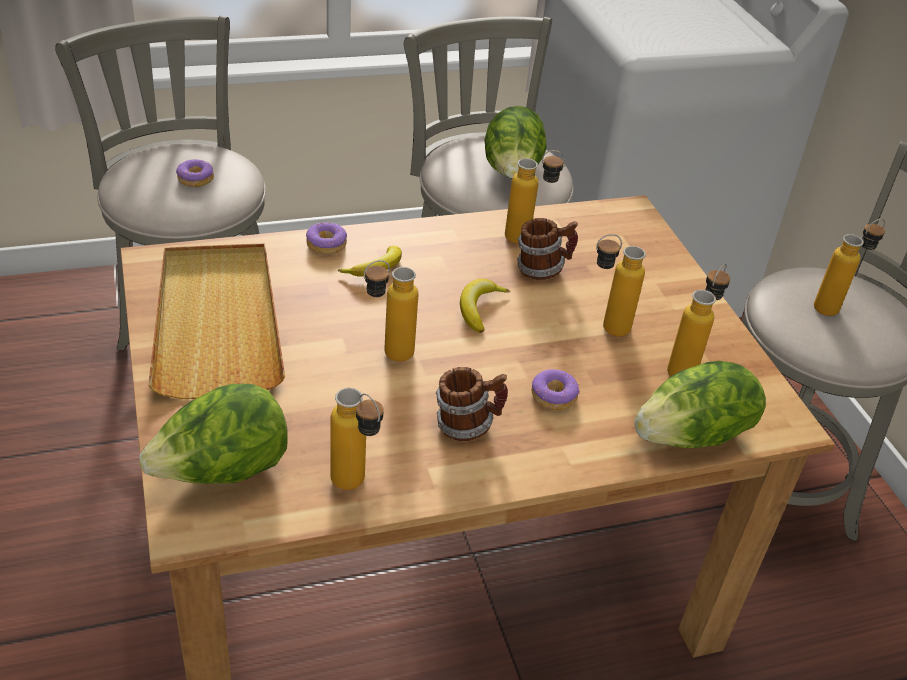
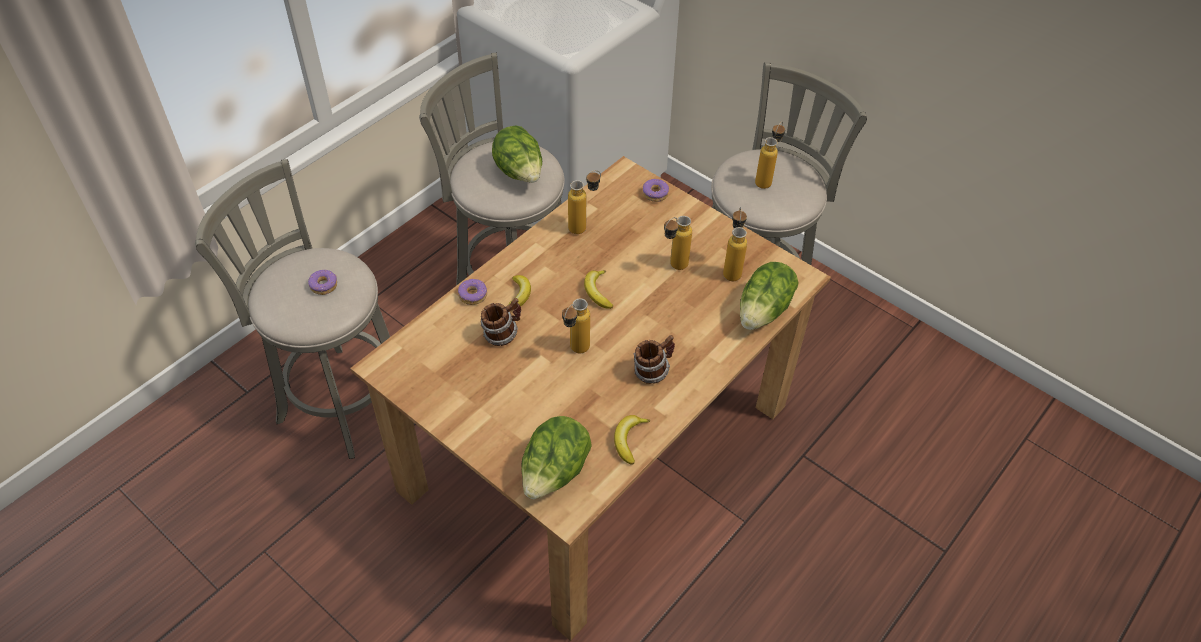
camera: 30 degrees left, 10 degrees up
beige tray [148,244,285,399] -> none
bottle [330,388,384,490] -> banana [614,415,650,465]
mug [517,218,578,280] -> mug moved to [481,298,521,346]
donut [532,369,580,410] -> donut moved to [643,179,669,202]

